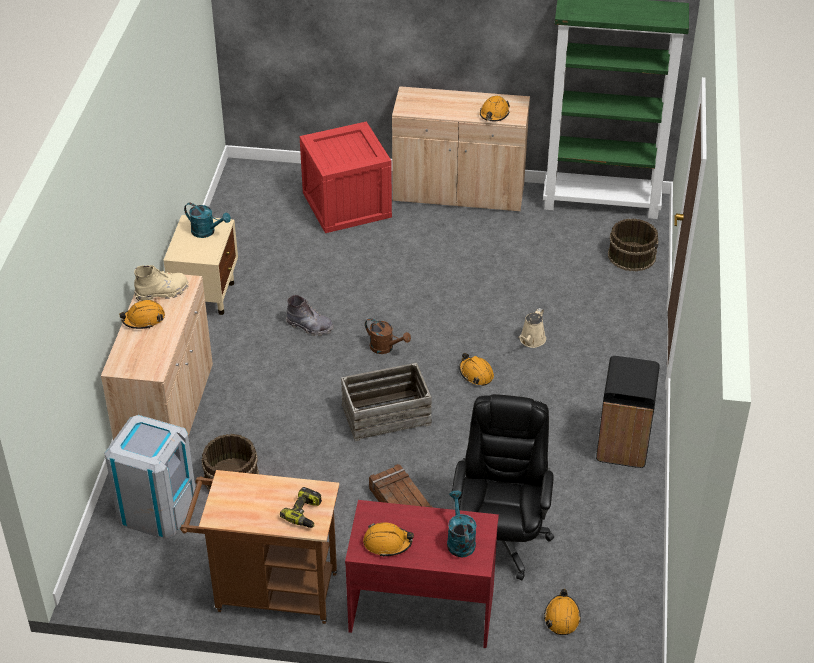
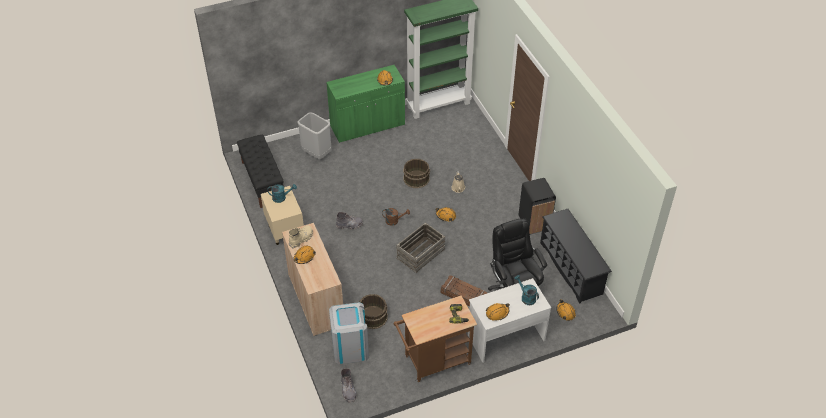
camera: 30 degrees left, 5 degrees up
crate [300,122,392,233] -> grey trash can [297,112,332,159]
red desk [345,500,499,648] -> white desk [468,278,551,363]
beige cabinet [392,86,530,212] -> green cabinet [326,65,405,143]
brown bucket [608,218,658,272] -> brown bucket moved to [403,159,430,188]
none -> black bench [237,134,284,208]
none -> grey boot [341,368,357,403]
none -> black shoe rack [540,209,612,304]

